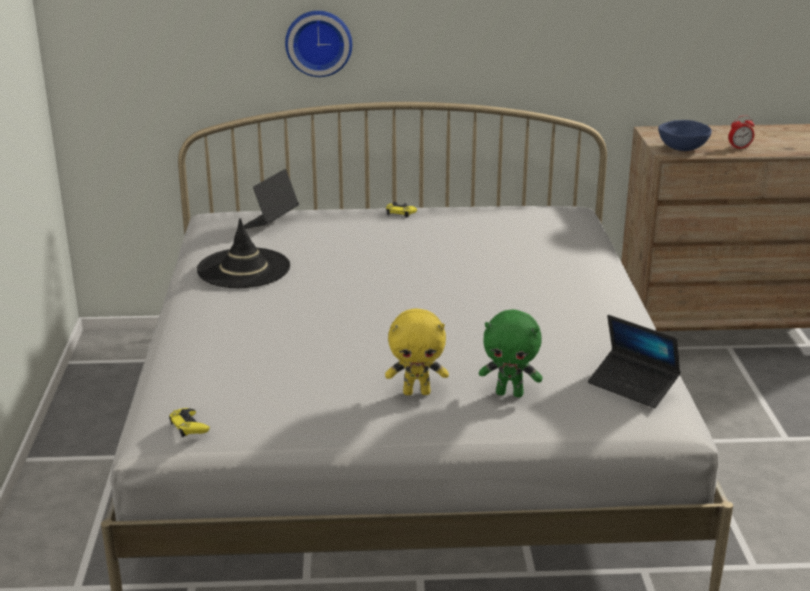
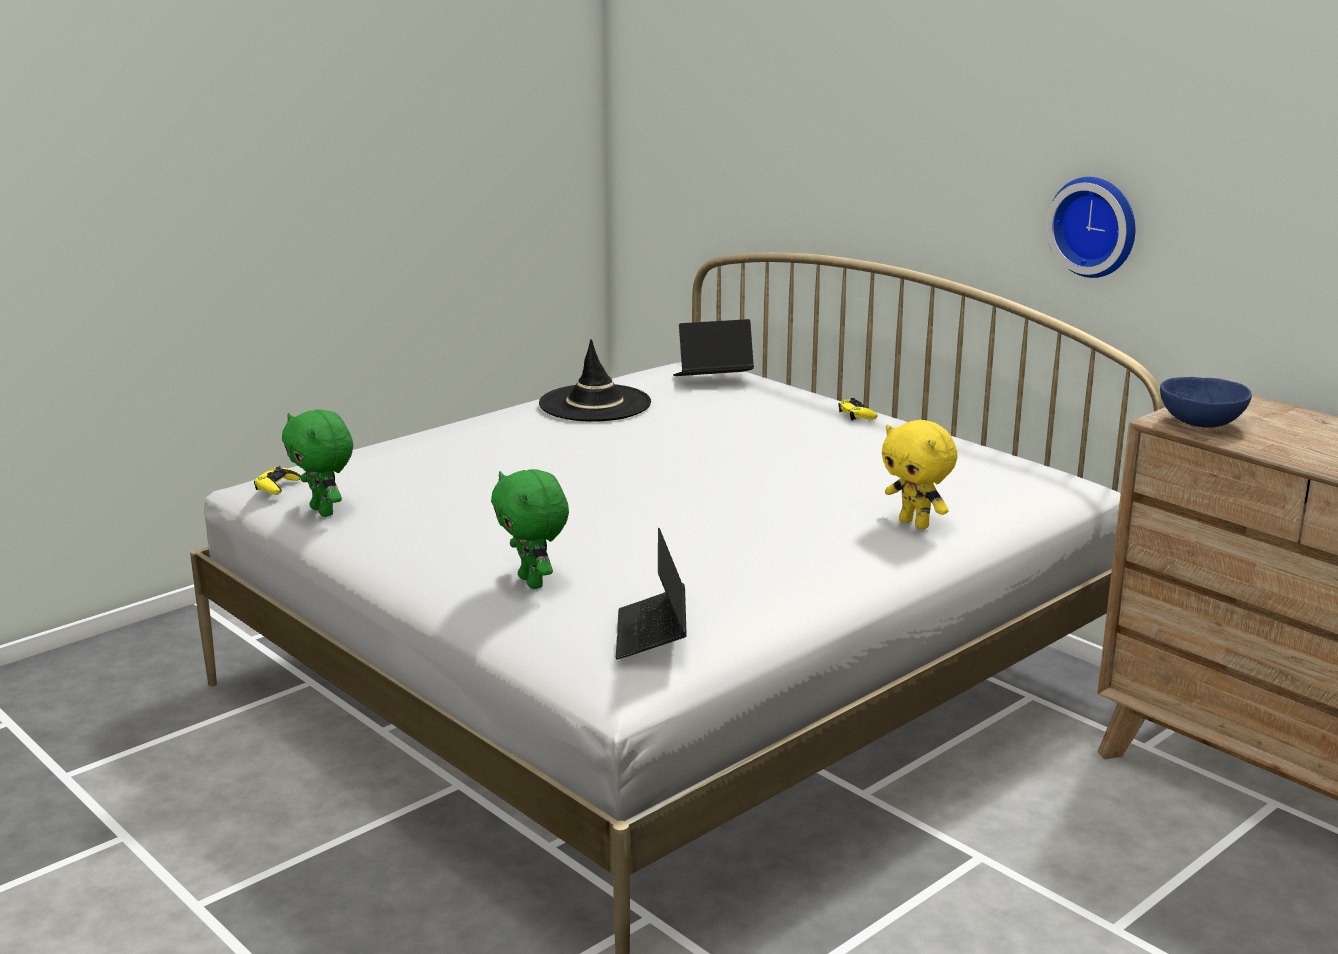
camera: 50 degrees right, 5 degrees down
wall clock [285,11,352,77] -> wall clock moved to [1046,177,1135,278]
yellow plush toy [385,308,449,395] -> yellow plush toy moved to [882,420,957,529]
alarm clock [728,115,754,149] -> none
none -> green plush toy [282,409,353,517]

